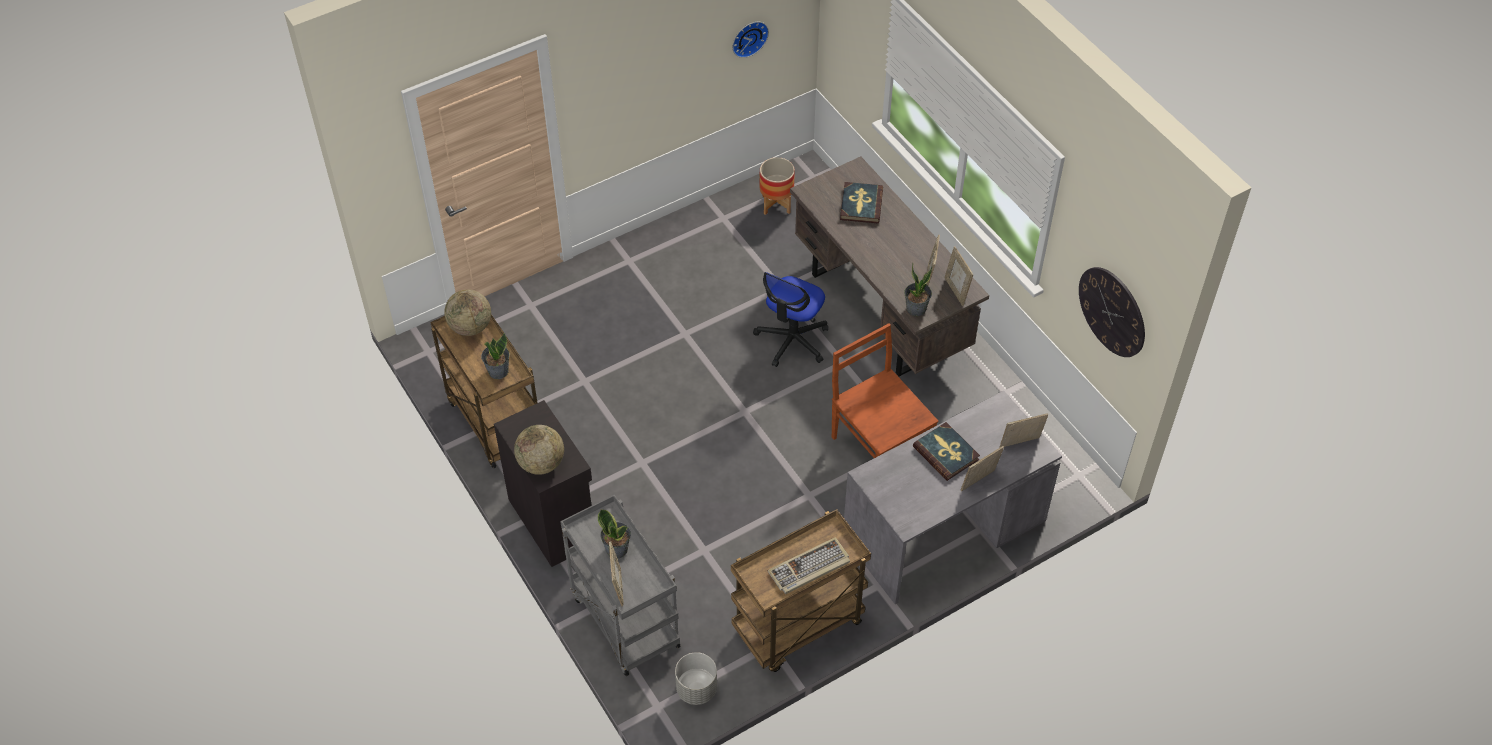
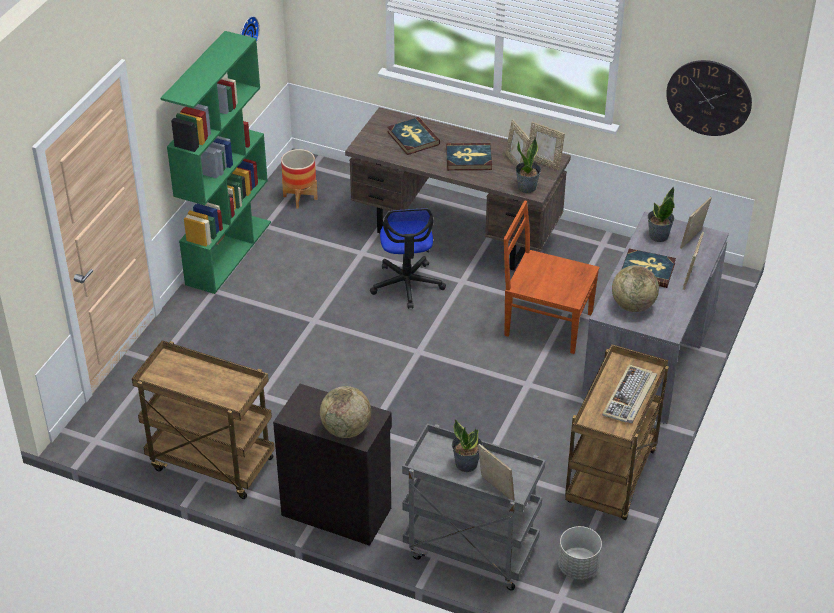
camera: 35 degrees left, 10 degrees down
globe [444,289,491,336] -> globe moved to [612,265,659,312]
potted plant [481,333,510,379] -> potted plant moved to [647,187,675,242]
none -> green bookcase [161,31,271,294]
none -> book [446,143,492,170]

